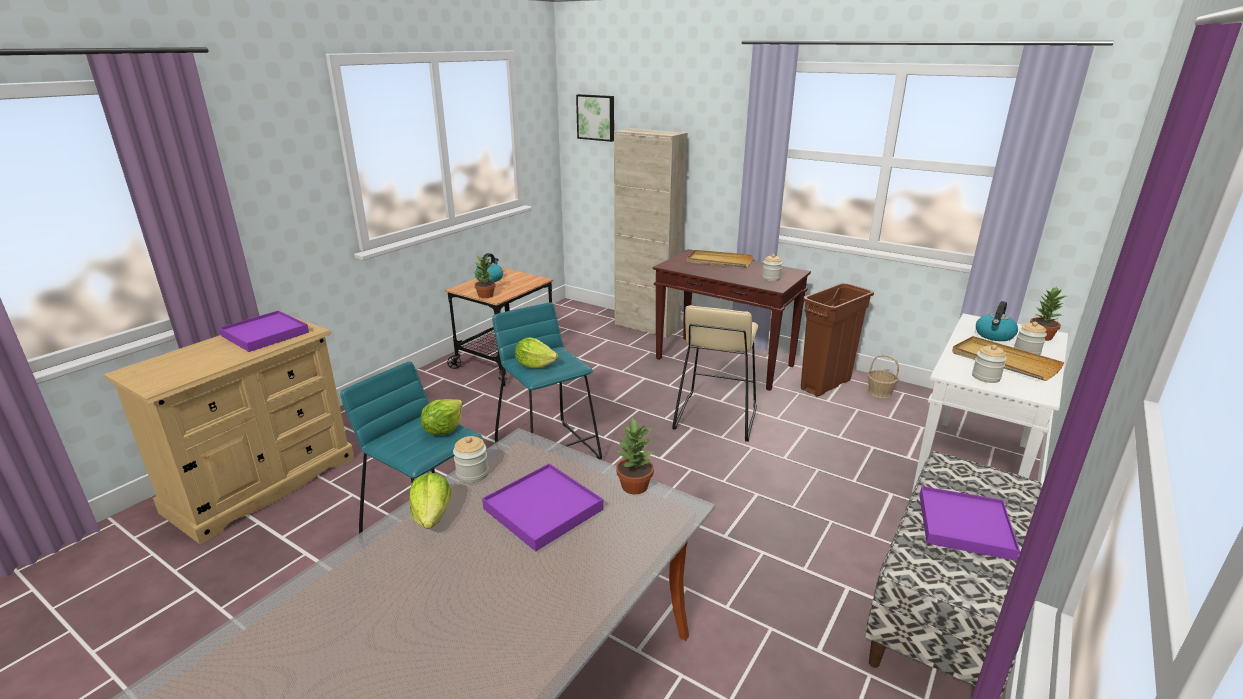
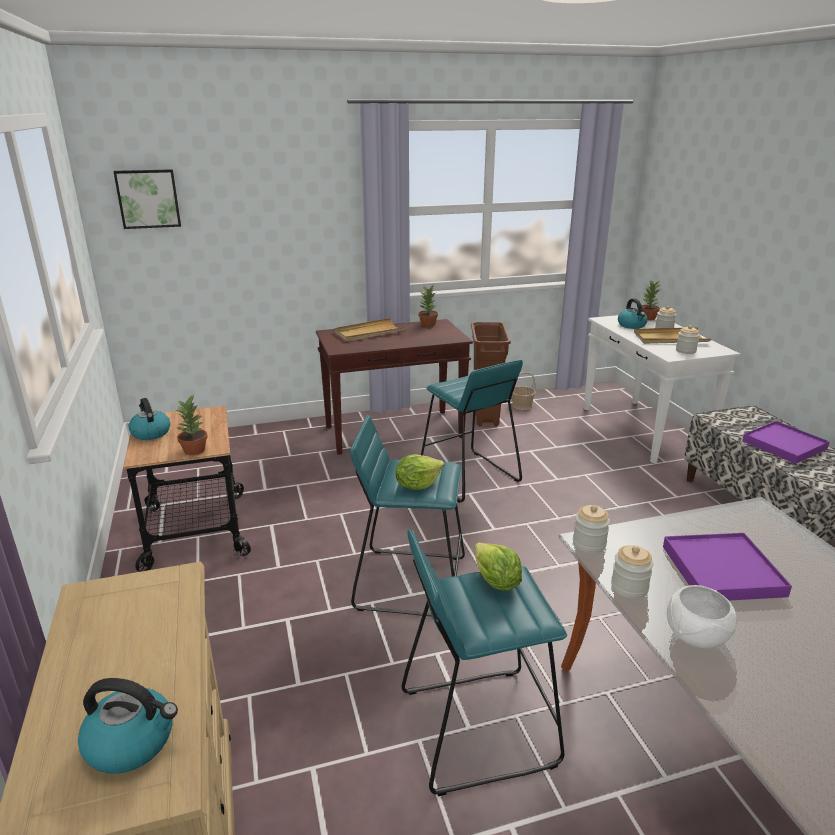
camera: 50 degrees left, 0 degrees up
purple tray [219,310,309,352] -> none
lettuce [409,473,451,529] -> white bowl [667,585,737,648]
beige cabinet [614,128,688,338] -> none
potted plant [616,417,654,494] -> potted plant moved to [418,285,438,327]
beige stool [672,305,758,442] -> turquoise stool [421,359,523,503]
jar [762,254,782,281] -> jar moved to [573,505,610,553]
none -> kettle [78,678,178,774]

